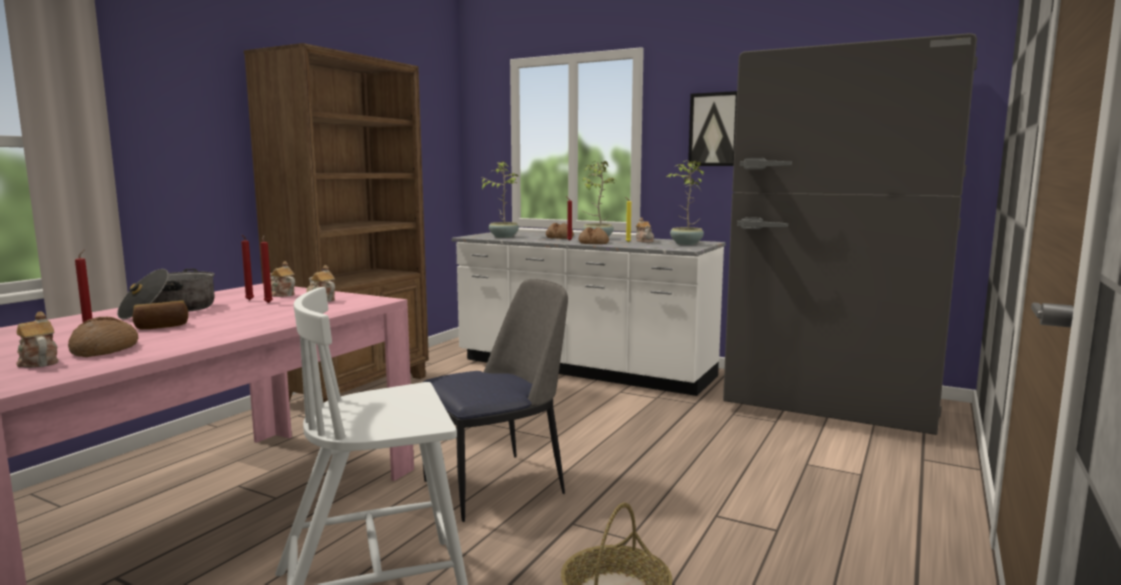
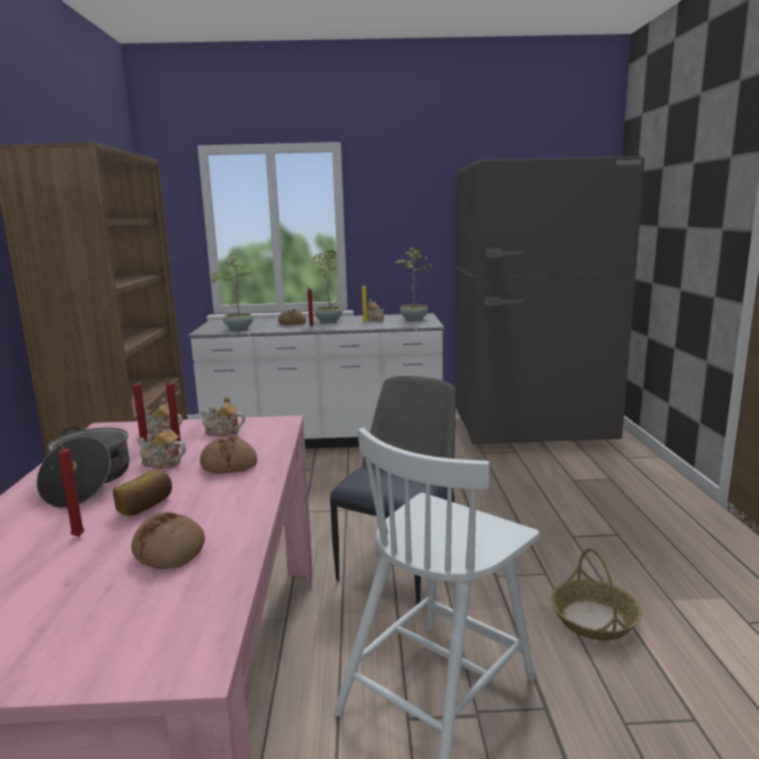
camera: 30 degrees left, 5 degrees up
teapot [16,311,58,368] -> teapot moved to [137,422,186,469]
bread [578,227,609,244] -> bread moved to [200,436,257,474]
picture [688,91,737,166] -> none

